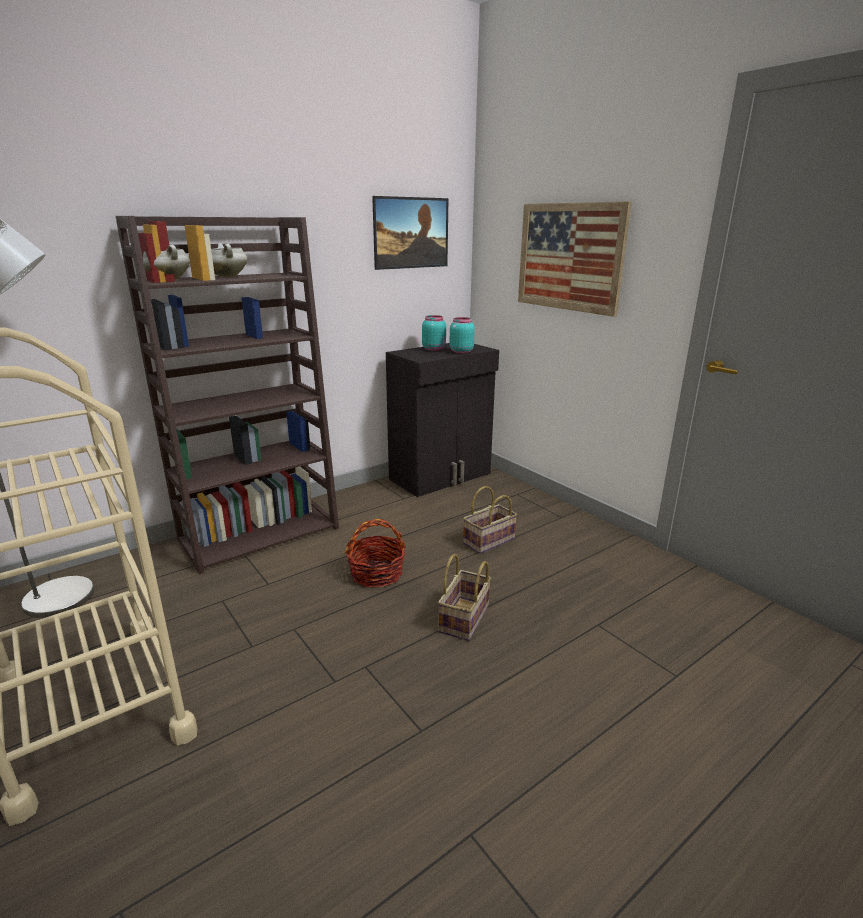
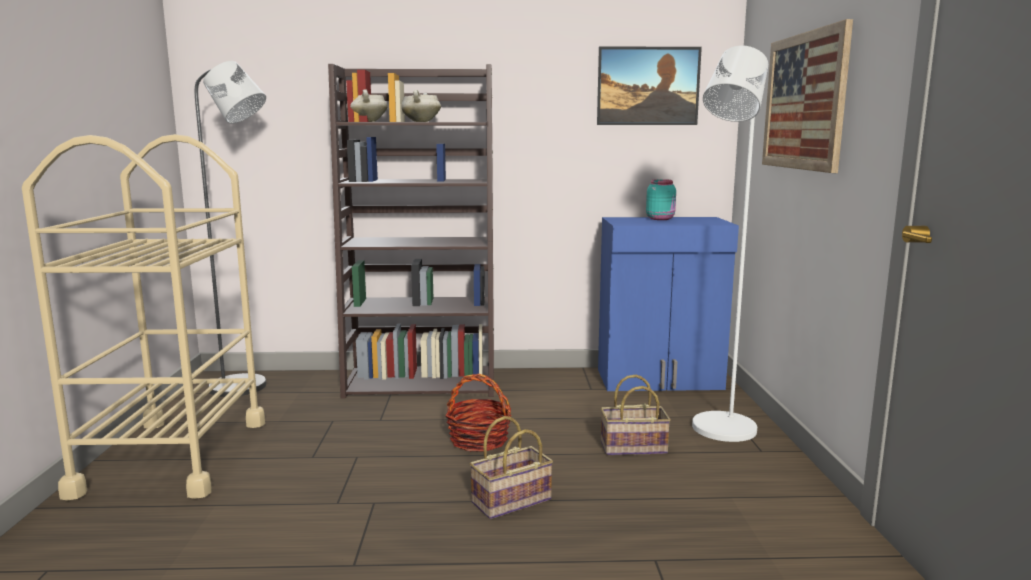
camera: 35 degrees right, 10 degrees down
black cabinet [386,343,499,497] -> blue cabinet [598,217,739,391]
turquoise jar [450,317,475,354] -> none
none -> white floor lamp [692,45,768,442]

